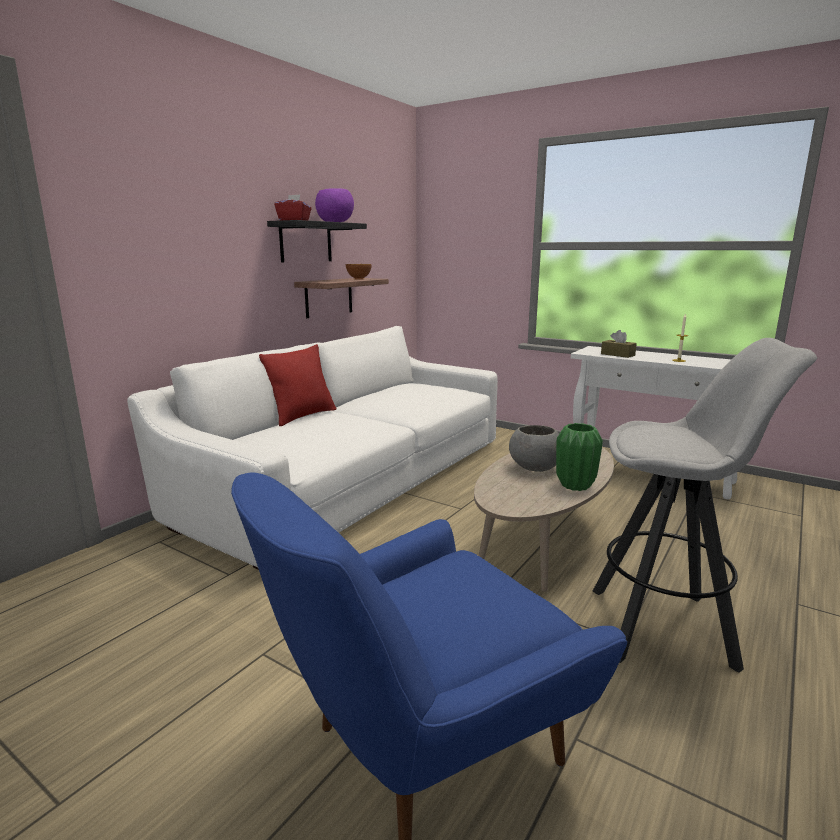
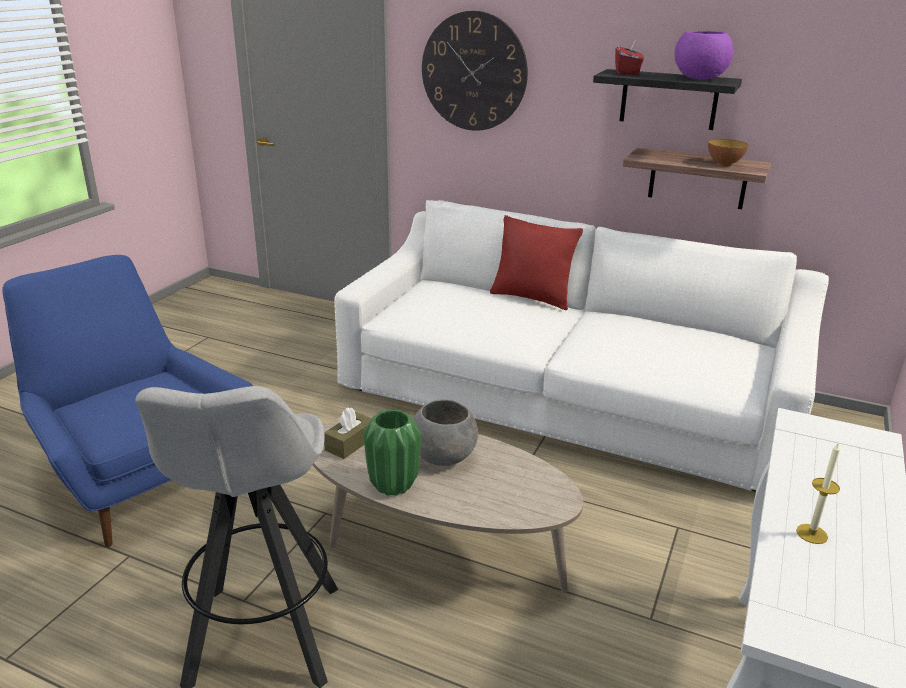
camera: 80 degrees right, 10 degrees up
brown tissue box [601,330,637,358] -> brown tissue box moved to [324,407,372,459]
none -> wall clock [422,11,528,131]

